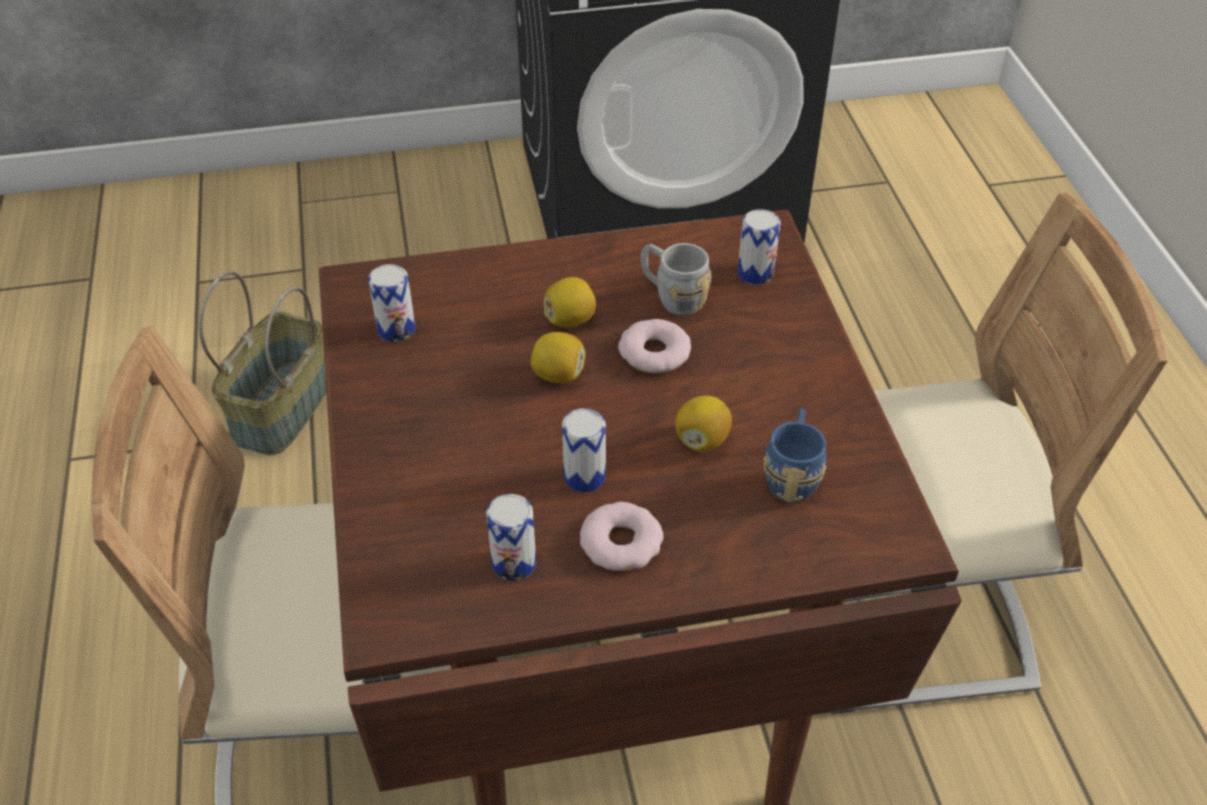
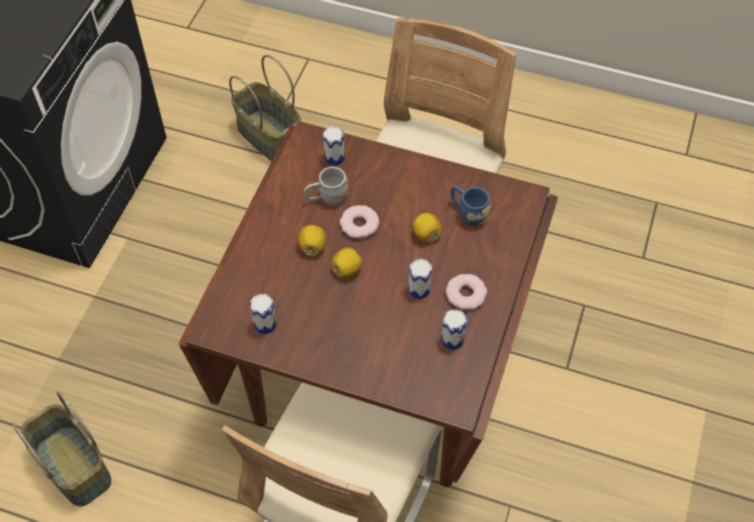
camera: 60 degrees left, 10 degrees up
none -> basket [229,55,301,161]

